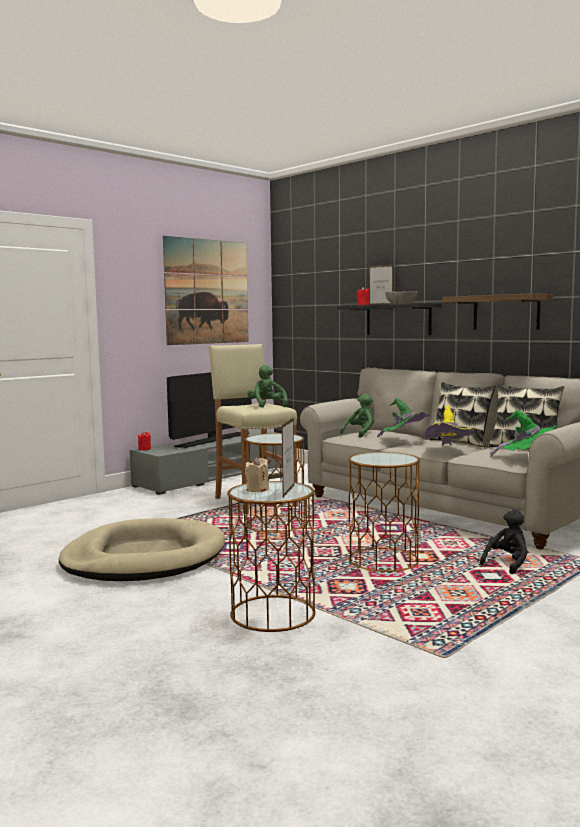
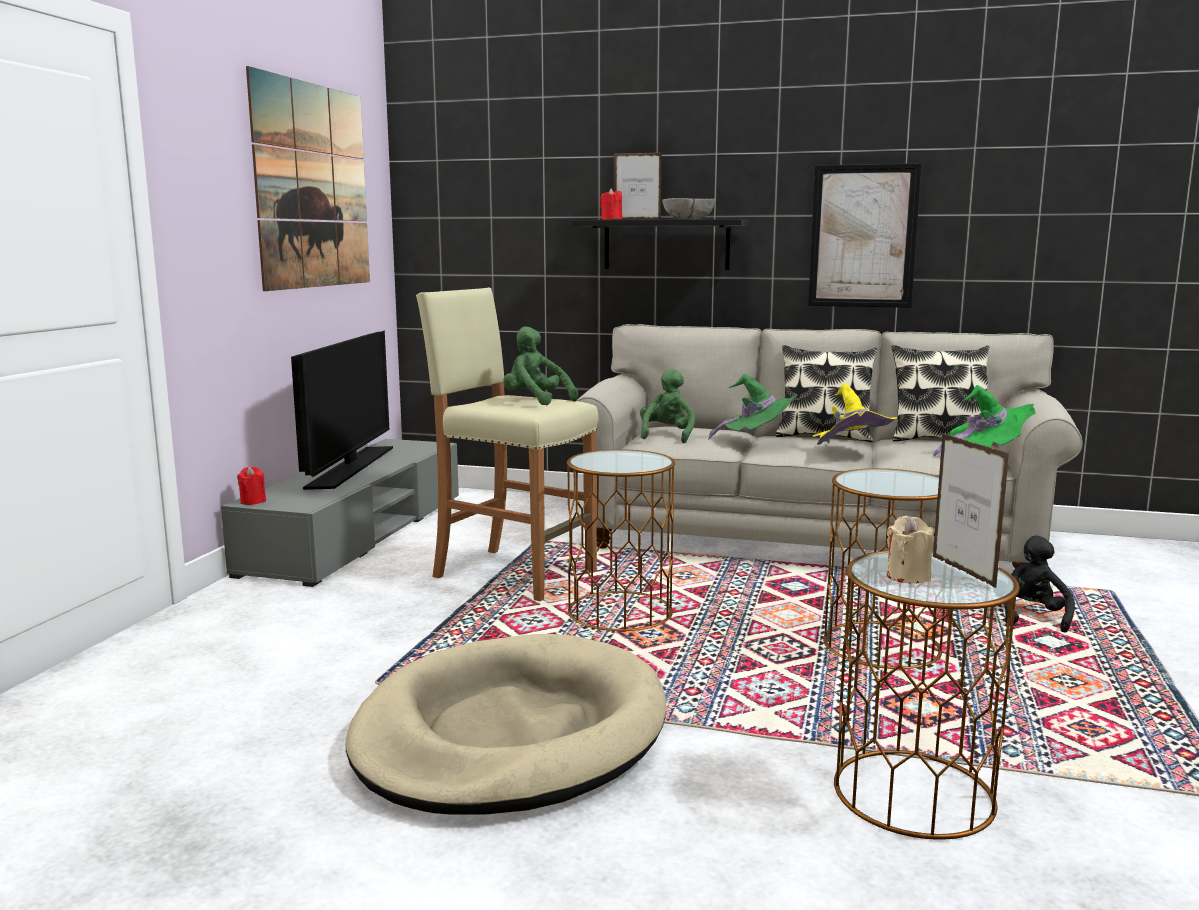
camera: 30 degrees left, 5 degrees up
shelf [443,293,554,330] -> picture [808,163,922,308]

